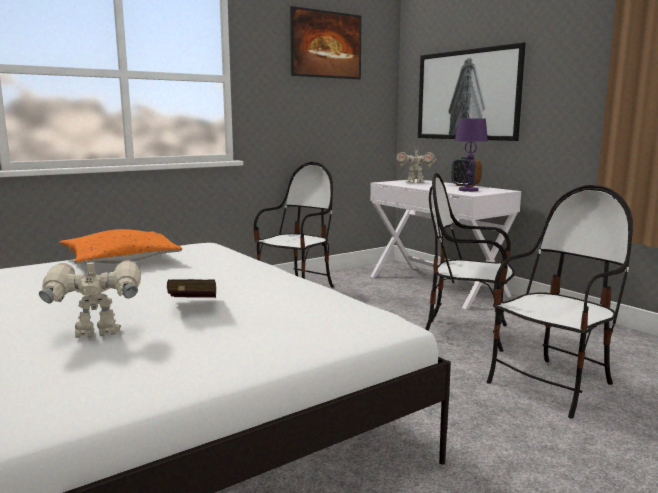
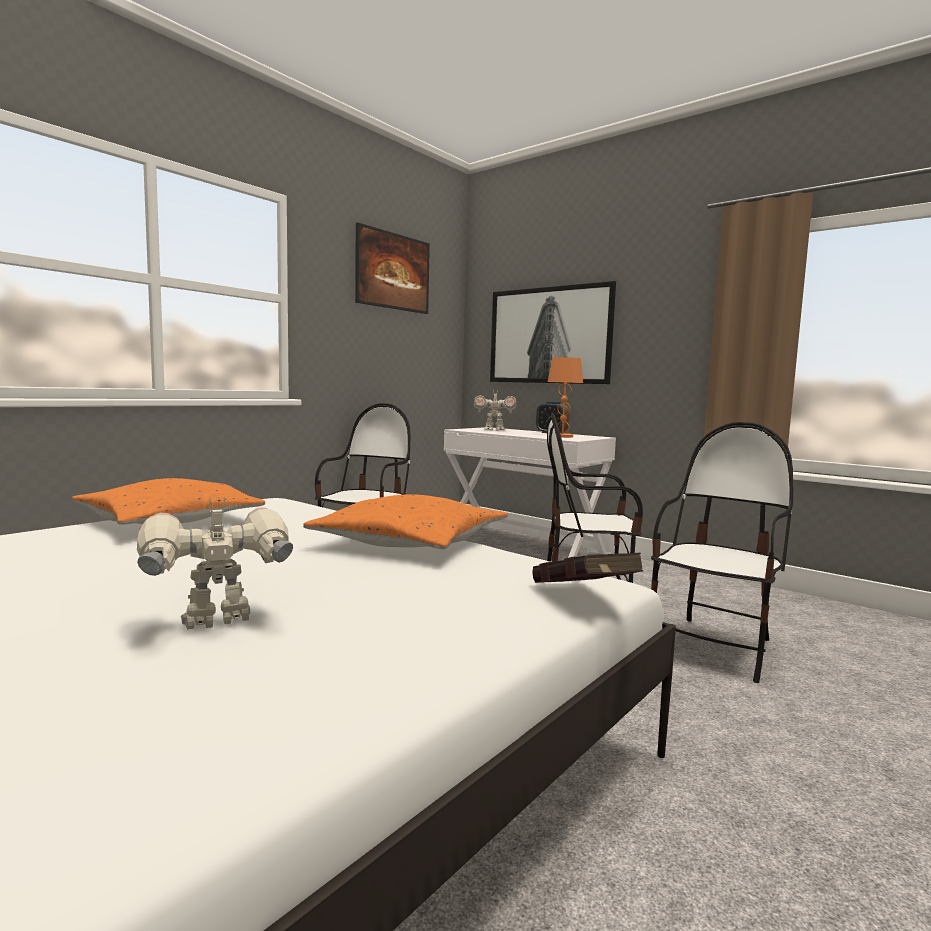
camera: 15 degrees left, 5 degrees down
red book [167,279,216,298] -> red book moved to [532,553,643,583]
purple table lamp [455,118,488,192] -> orange table lamp [548,357,583,438]
none -> orange pillow [303,494,508,549]

